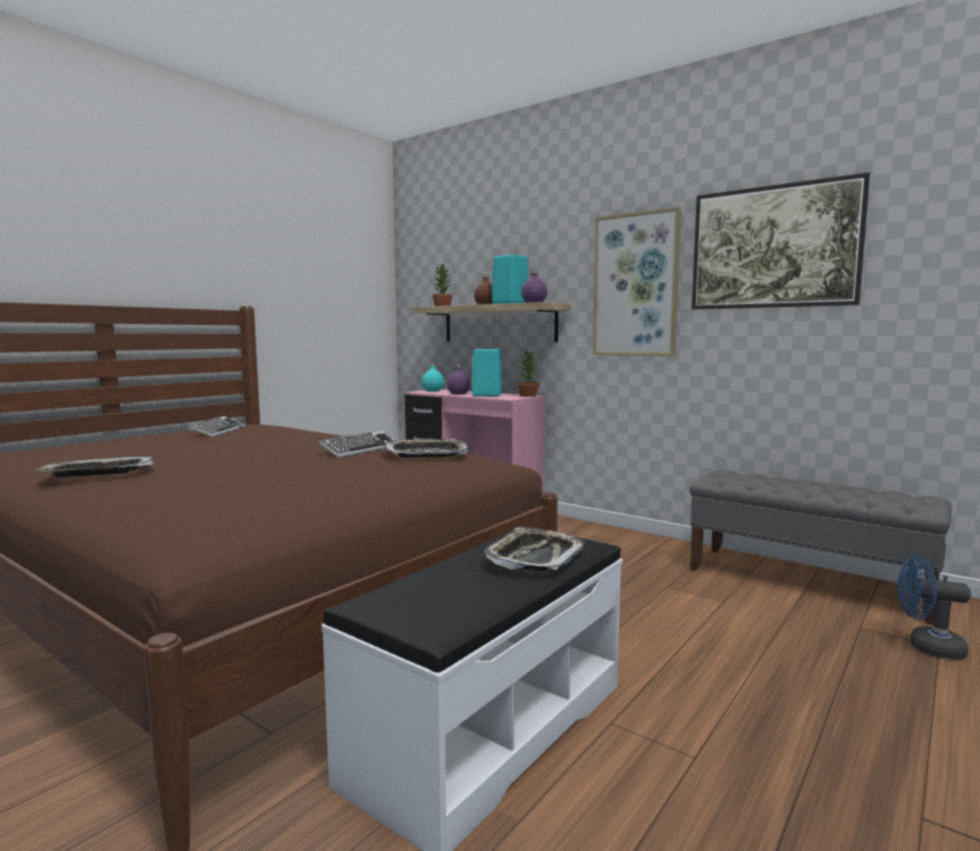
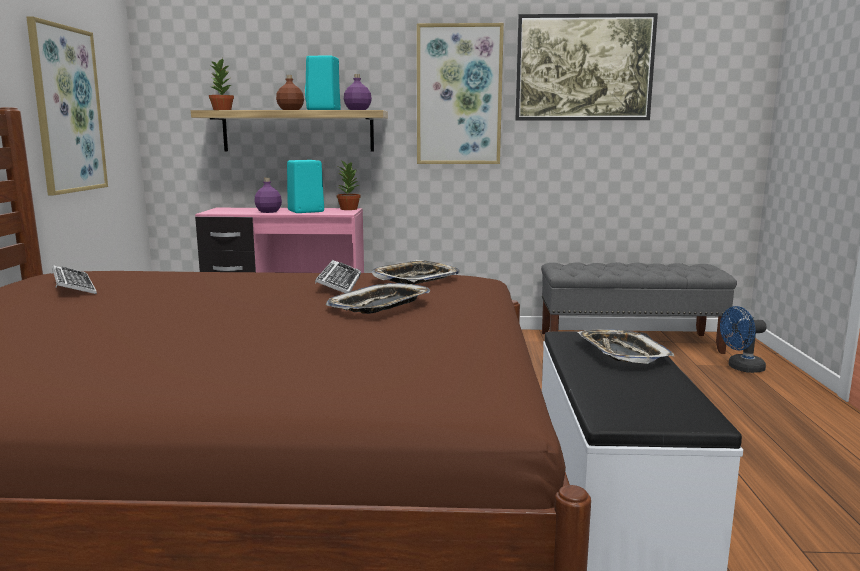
camera: 35 degrees left, 5 degrees up
tray [36,456,154,477] -> tray moved to [326,283,431,314]
turquoise bottle [422,363,444,392] -> none
none -> picture [27,16,108,195]

